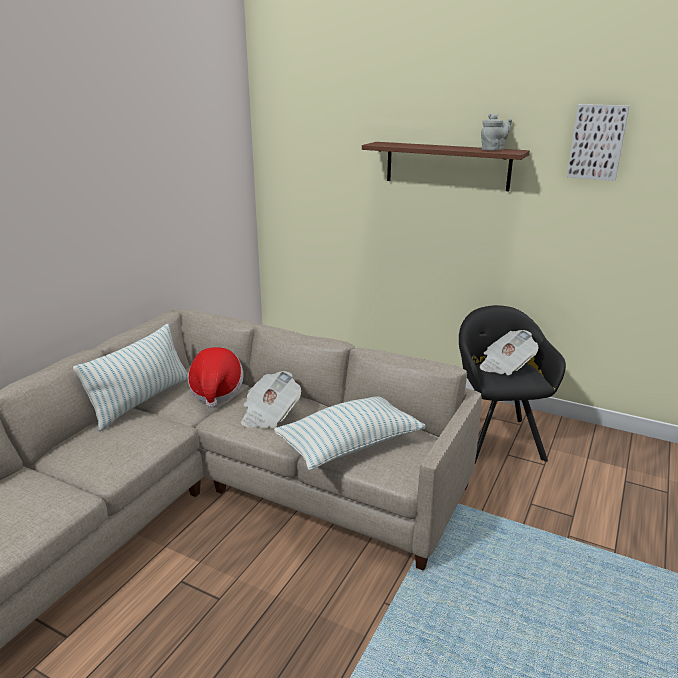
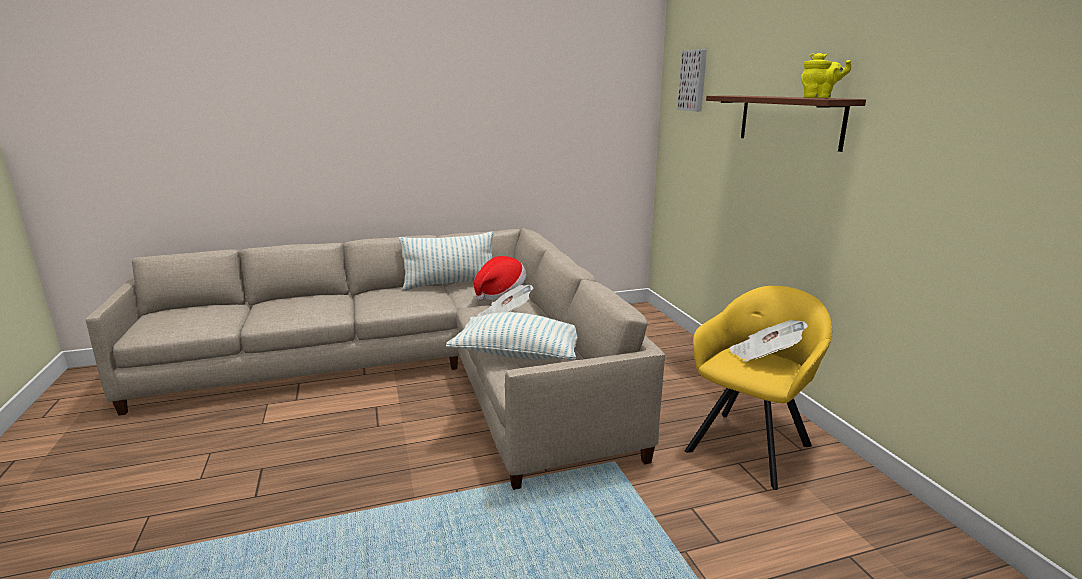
camera: 45 degrees right, 5 degrees down
black armchair [459,305,566,464] -> yellow armchair [685,286,832,490]
grey teapot [481,113,512,151] -> yellow teapot [801,53,851,98]
picture [567,104,630,181] -> picture moved to [677,49,707,111]

